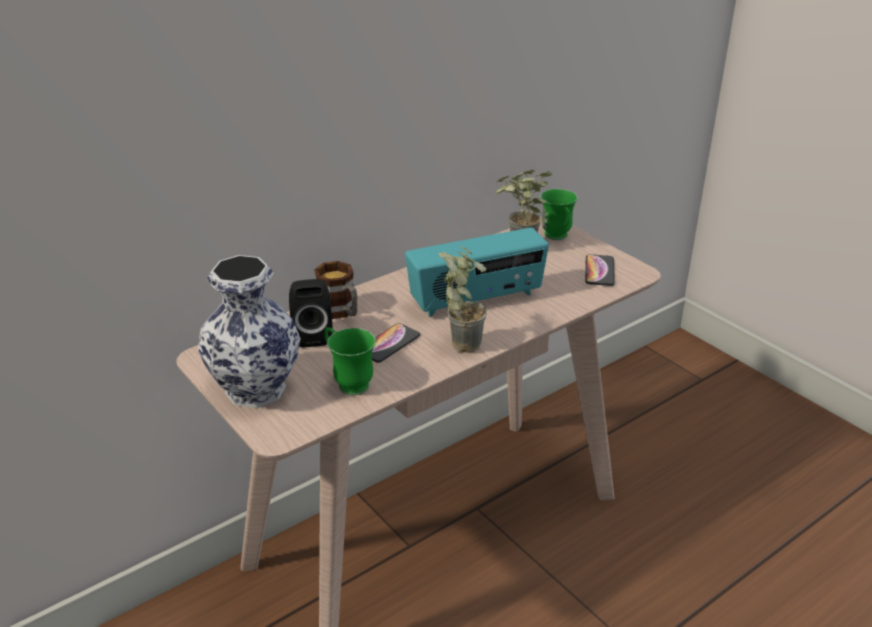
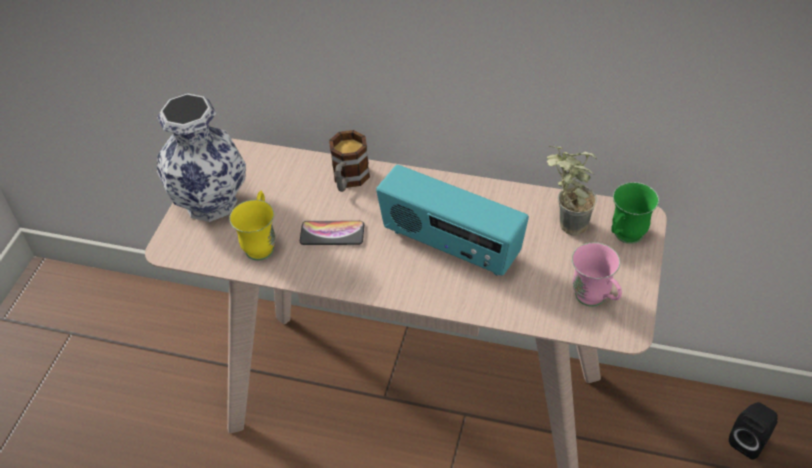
camera: 55 degrees right, 15 degrees up
black speaker [289,279,333,348] -> black speaker moved to [729,402,778,460]
green mug [324,327,376,396] -> yellow mug [229,191,276,261]
potted plant [439,245,487,353] -> none
phone [585,254,615,286] -> pink mug [572,243,622,307]

